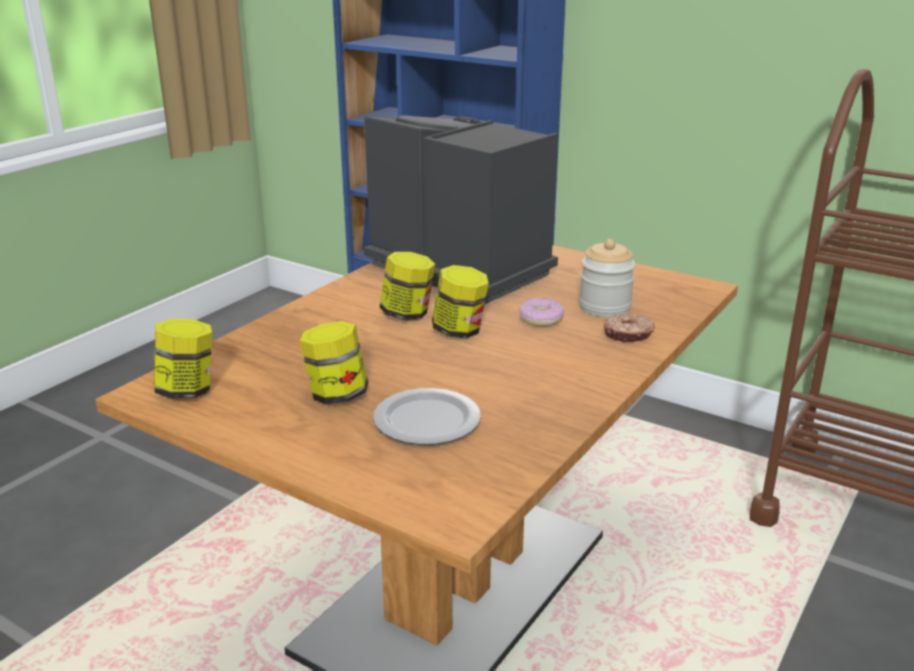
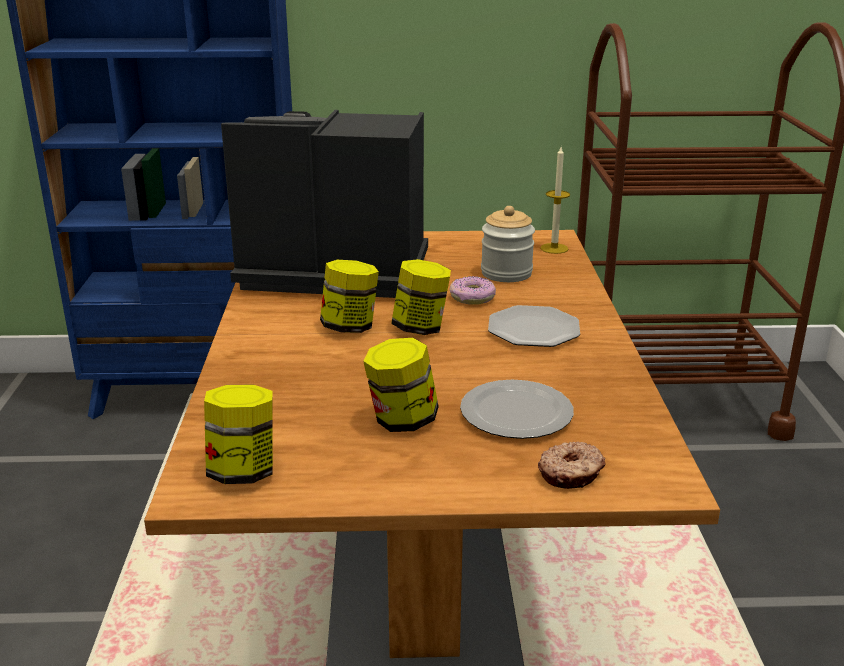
camera: 35 degrees left, 0 degrees up
donut [604,314,655,342] -> donut moved to [538,442,606,489]
none -> plate [488,305,580,347]
none -> candle [540,147,570,254]

